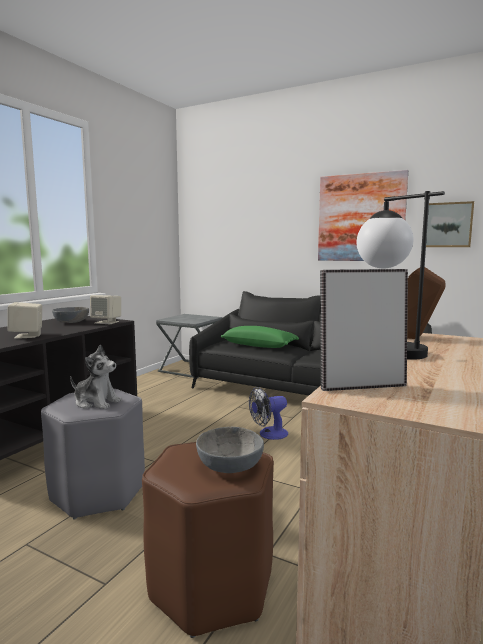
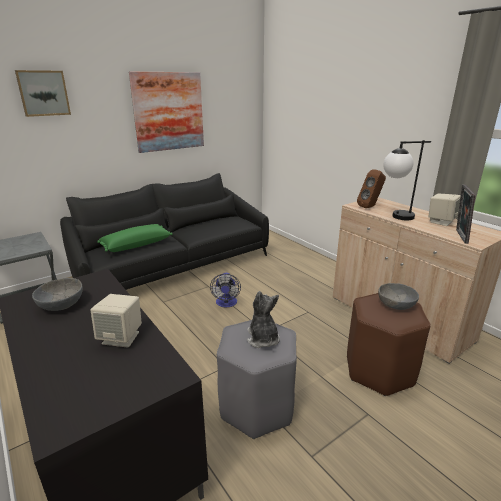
camera: 65 degrees left, 15 degrees up
plush toy [70,344,121,409] -> plush toy turned 60 degrees counterclockwise [247,291,280,348]
beige speaker [90,295,121,324] -> beige speaker moved to [429,193,461,226]
picture [426,201,474,247] -> picture moved to [15,70,71,117]

